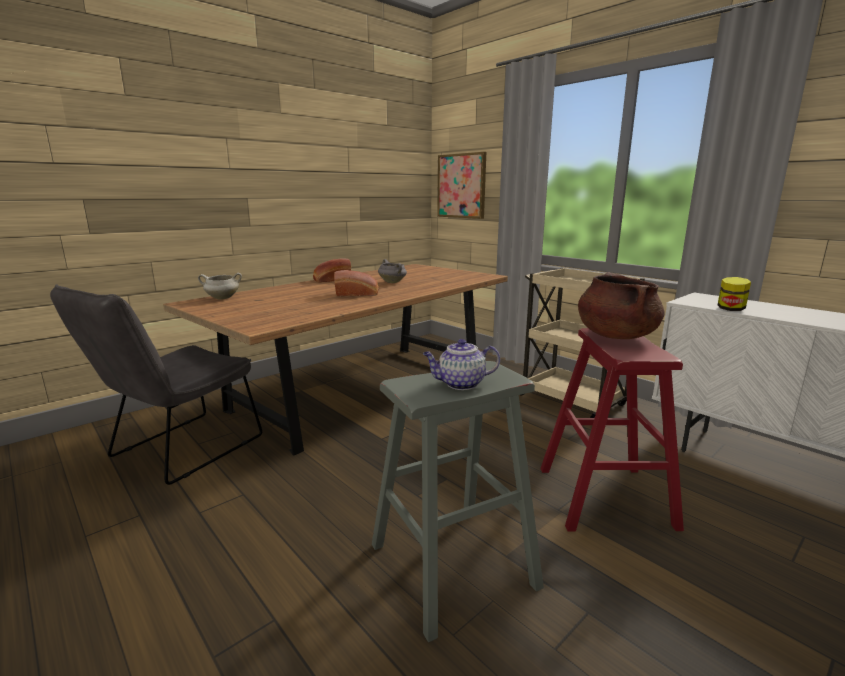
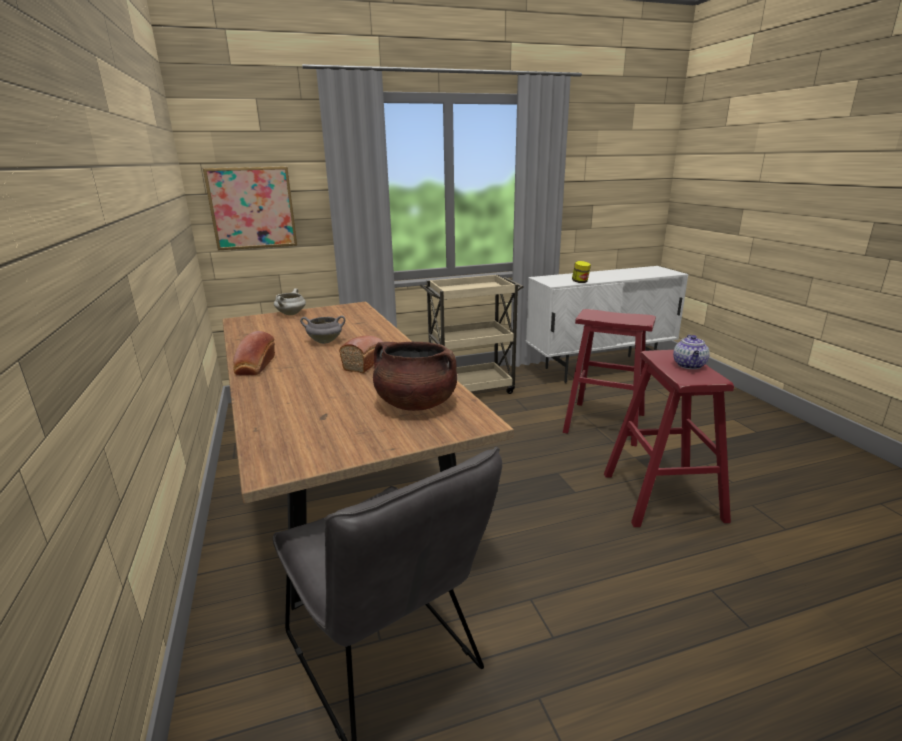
camera: 65 degrees left, 5 degrees up
white cooking pot [198,273,242,299] -> white cooking pot moved to [274,288,306,315]
grey stool [372,361,544,642] -> red stool [604,350,734,527]
brown cooking pot [578,272,665,339] -> brown cooking pot moved to [373,342,458,411]

